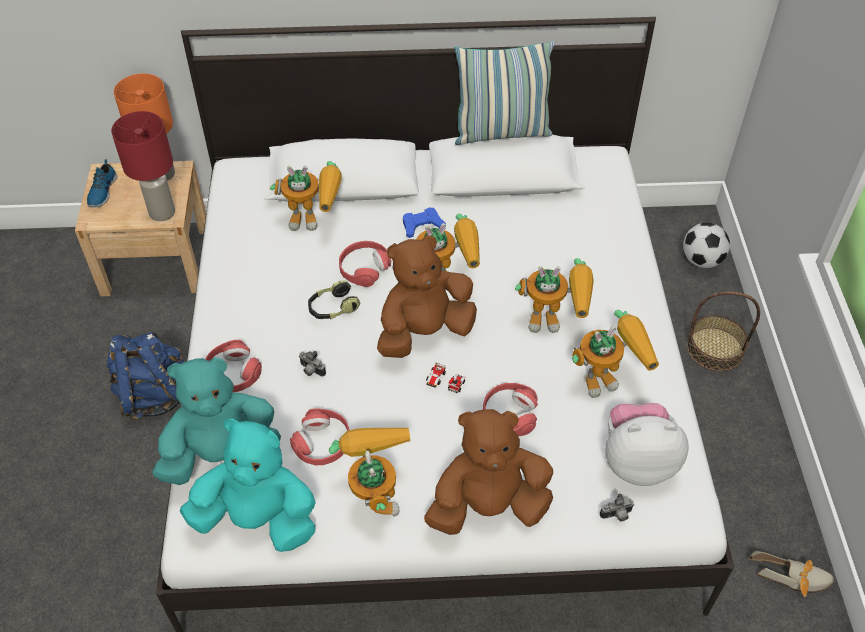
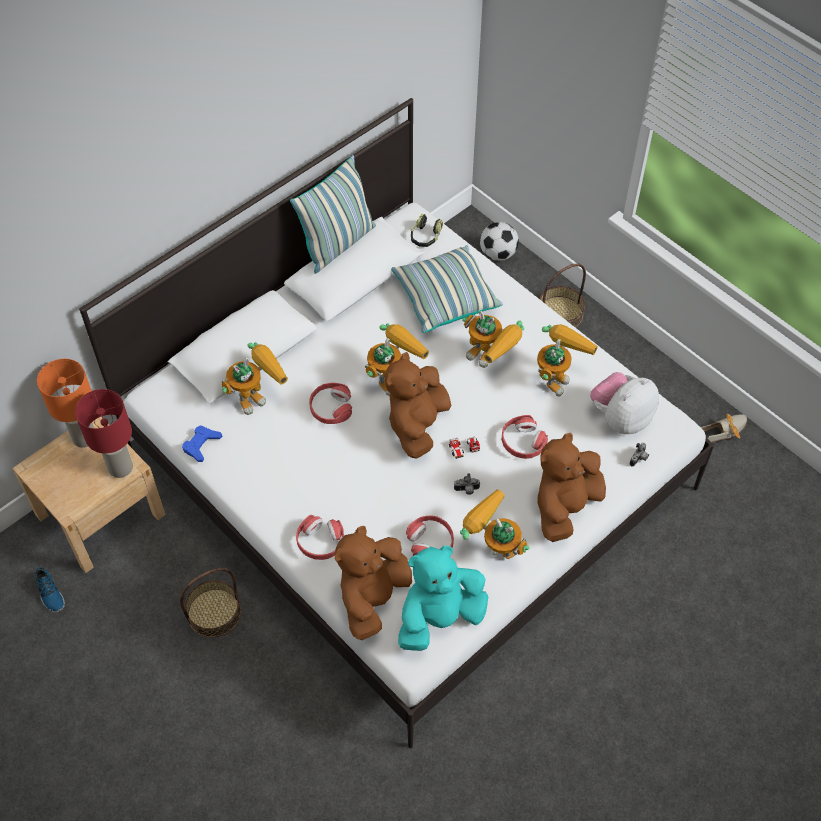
camera: 40 degrees left, 5 degrees up
shoe [87,160,118,208] -> shoe moved to [35,566,65,613]
blue backpack [107,332,184,420] -> basket [180,568,241,638]
turquoise plush toy [152,357,281,485] -> brown plush toy [335,526,412,640]
camera [299,351,326,377] -> camera moved to [454,473,480,495]
headphones [308,280,360,319] -> headphones moved to [411,214,443,247]
blue game controller [403,208,446,238] -> blue game controller moved to [182,425,223,462]
toy robot [515,258,594,333] -> toy robot turned 75 degrees clockwise [462,311,524,368]
none -> pillow [391,245,503,333]

